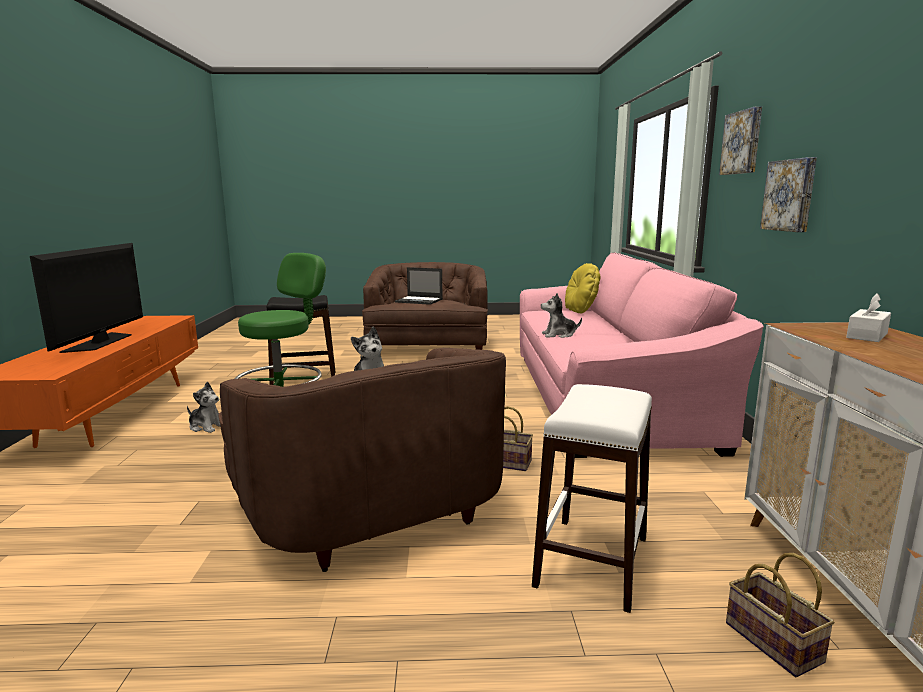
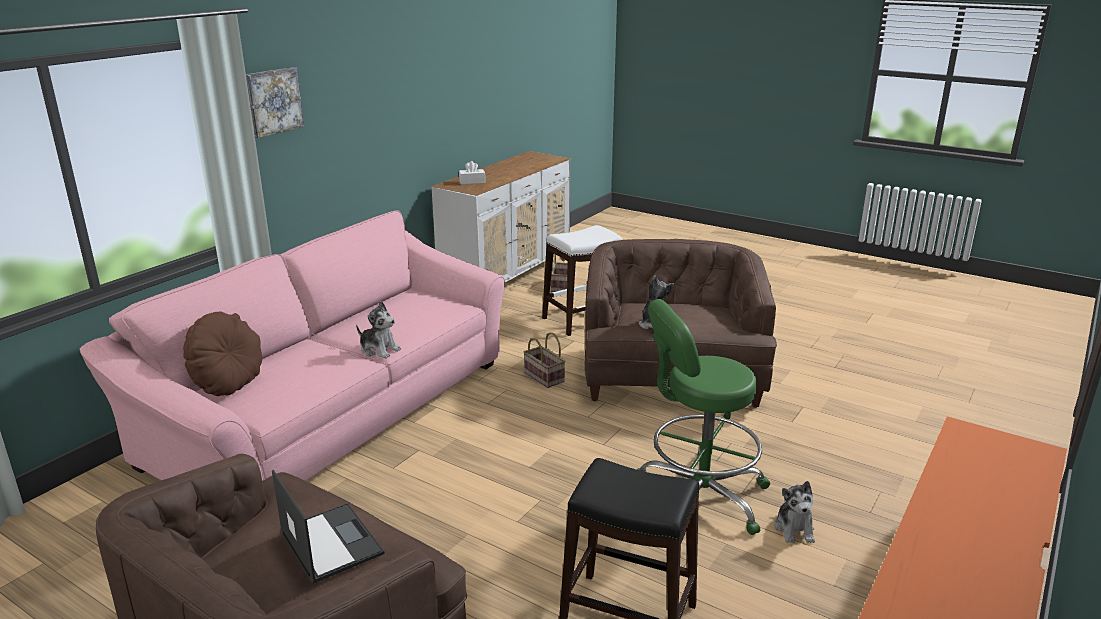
camera: 145 degrees left, 10 degrees up
television [30,243,143,353] -> none
plush toy [187,382,221,433] -> plush toy turned 150 degrees counterclockwise [774,481,815,543]
yellow pillow [565,263,600,314] -> brown pillow [183,312,262,396]
picture [760,157,817,232] -> none

